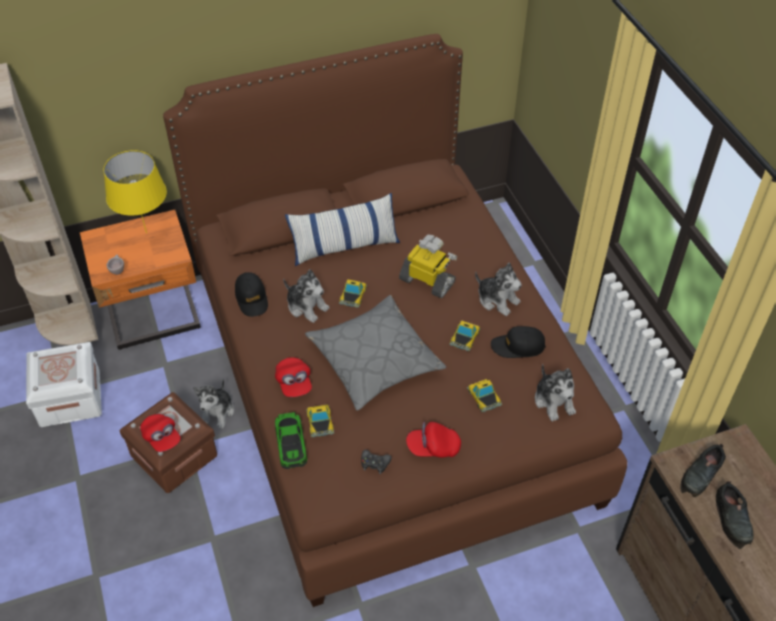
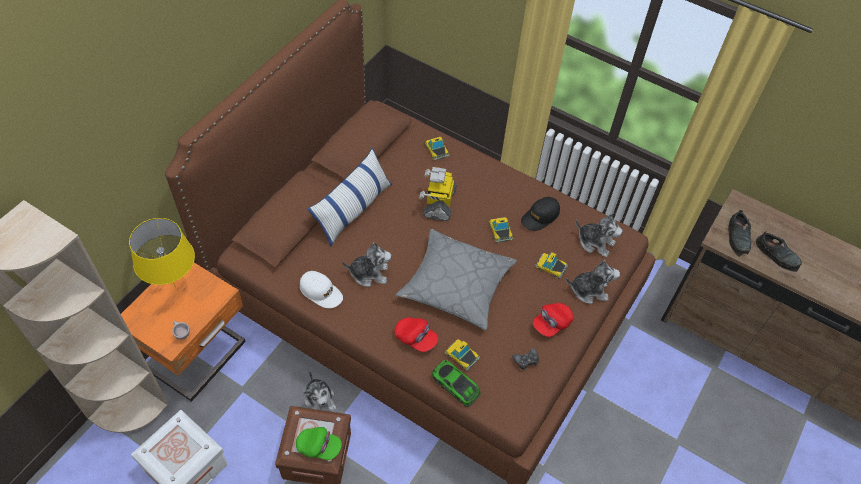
camera: 40 degrees left, 5 degrees up
red cap [140,414,181,452] -> green cap [296,427,342,460]
black cap [235,272,268,317] -> white cap [300,271,343,308]
toy car [339,279,367,308] -> toy car moved to [425,137,450,160]
toy robot [399,235,457,298] -> toy robot turned 75 degrees counterclockwise [419,167,457,221]
plush toy [475,263,522,316] -> plush toy moved to [566,260,620,304]

